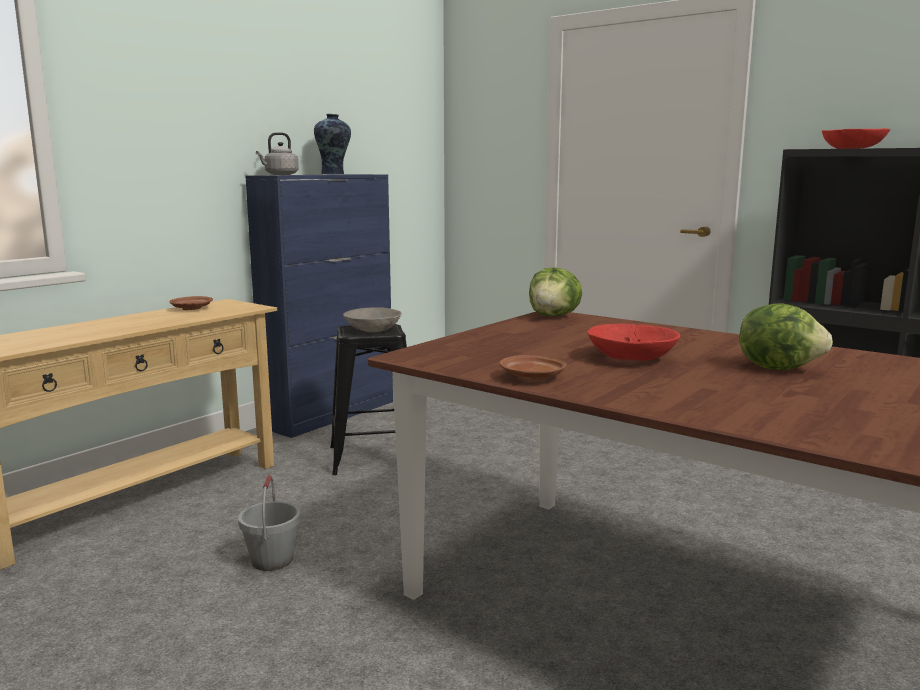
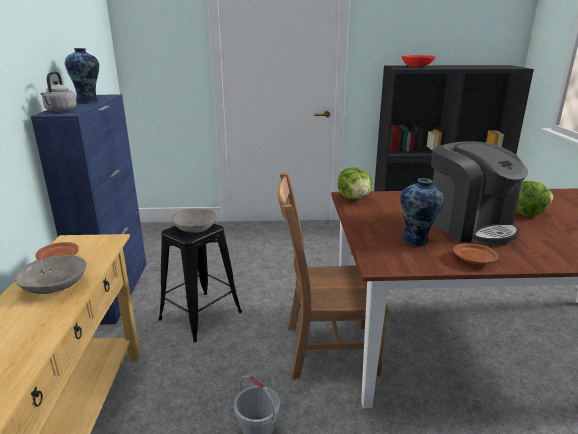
camera: 40 degrees left, 10 degrees up
red bowl [587,324,680,361] -> coffee machine [431,141,528,246]
none -> grey bowl [14,255,87,294]
none -> brown chair [277,173,388,380]
none -> vase [401,178,444,246]

